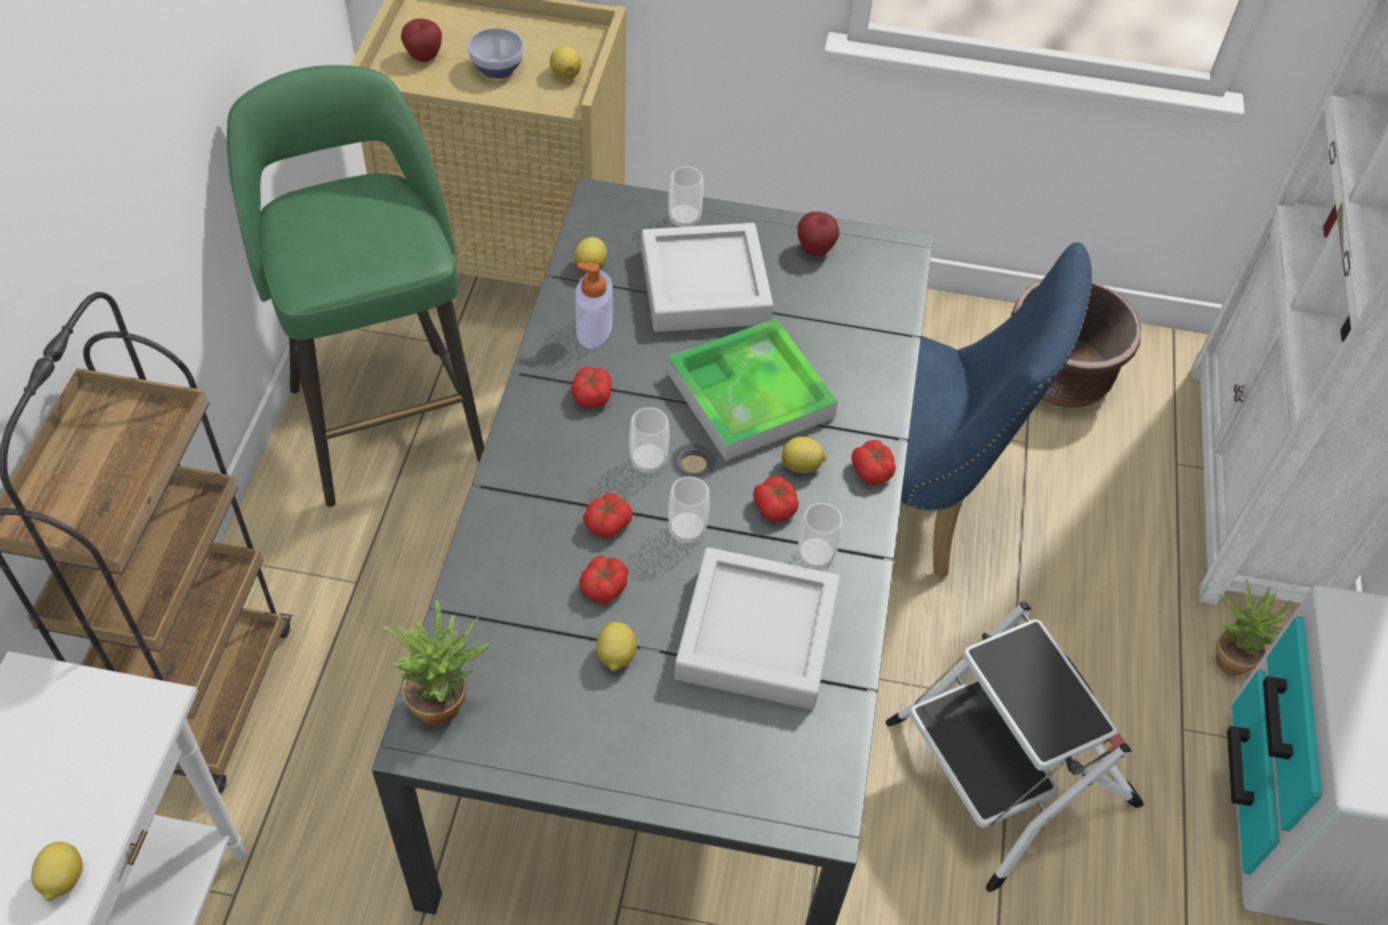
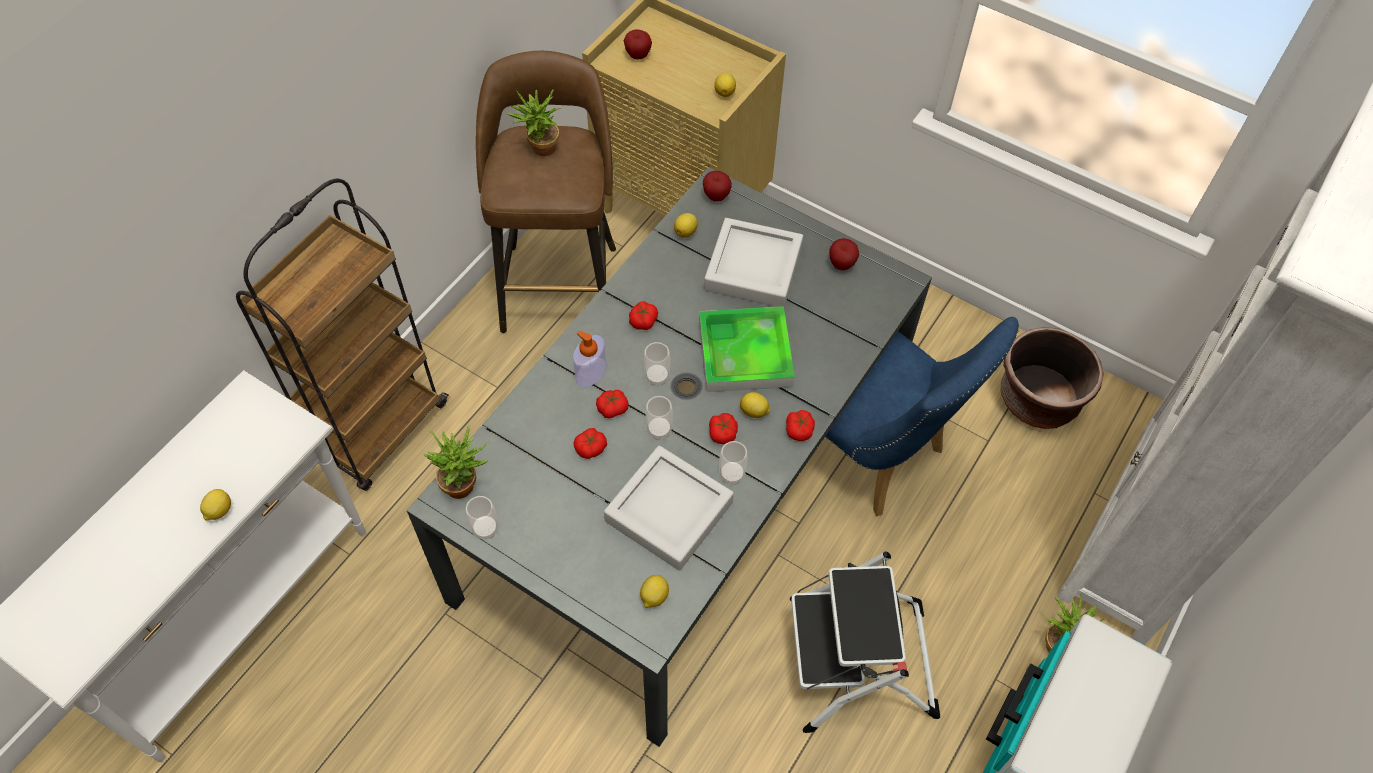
camera: 25 degrees right, 5 degrees up
green stool [227,65,484,507] -> brown stool [476,51,616,333]
bowl [468,28,524,79] -> none
soap dispenser [575,263,613,349] -> soap dispenser moved to [573,331,607,388]
lemon [596,622,637,672] -> lemon moved to [640,575,669,608]
cup [668,166,703,227] -> cup moved to [466,496,498,539]
none -> potted plant [507,89,561,156]
none -> apple [703,171,732,202]

